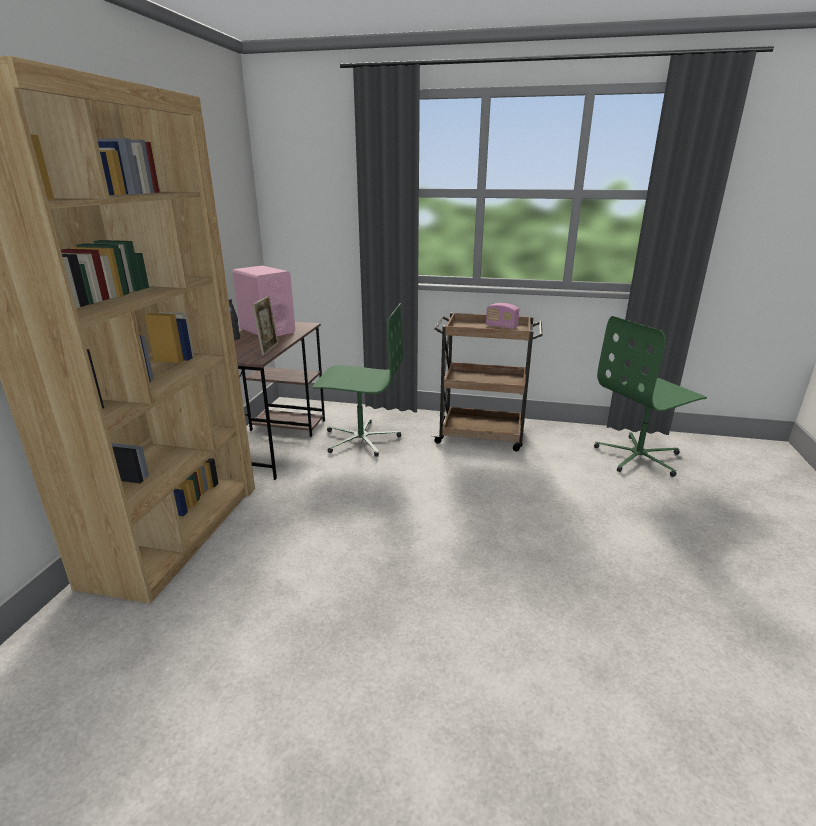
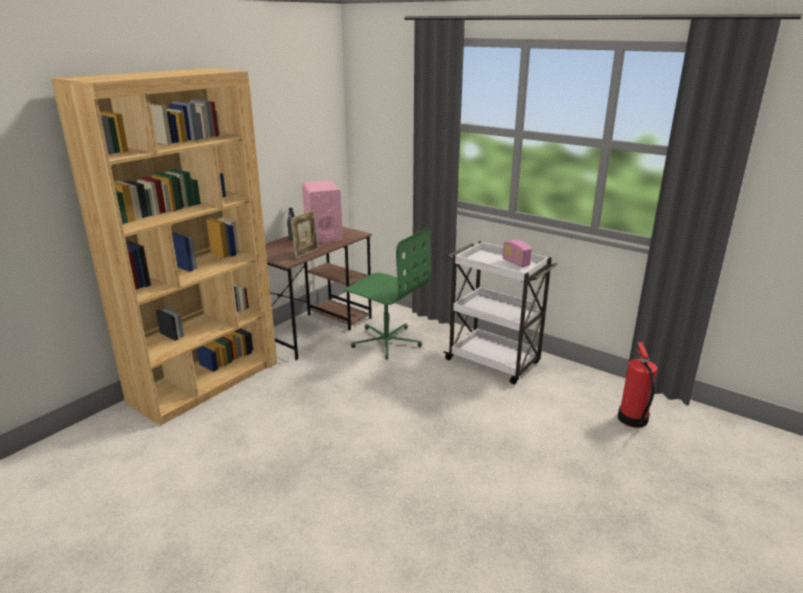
camera: 25 degrees right, 0 degrees up
brown cart [432,312,542,451] -> white cart [443,241,558,384]
green office chair [594,316,707,477] -> fire extinguisher [618,342,658,428]

